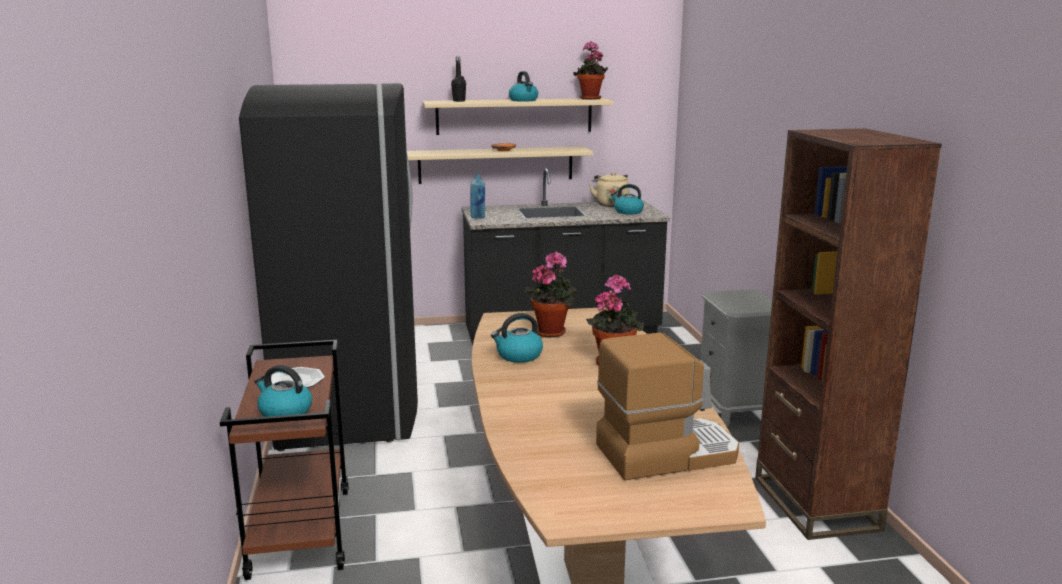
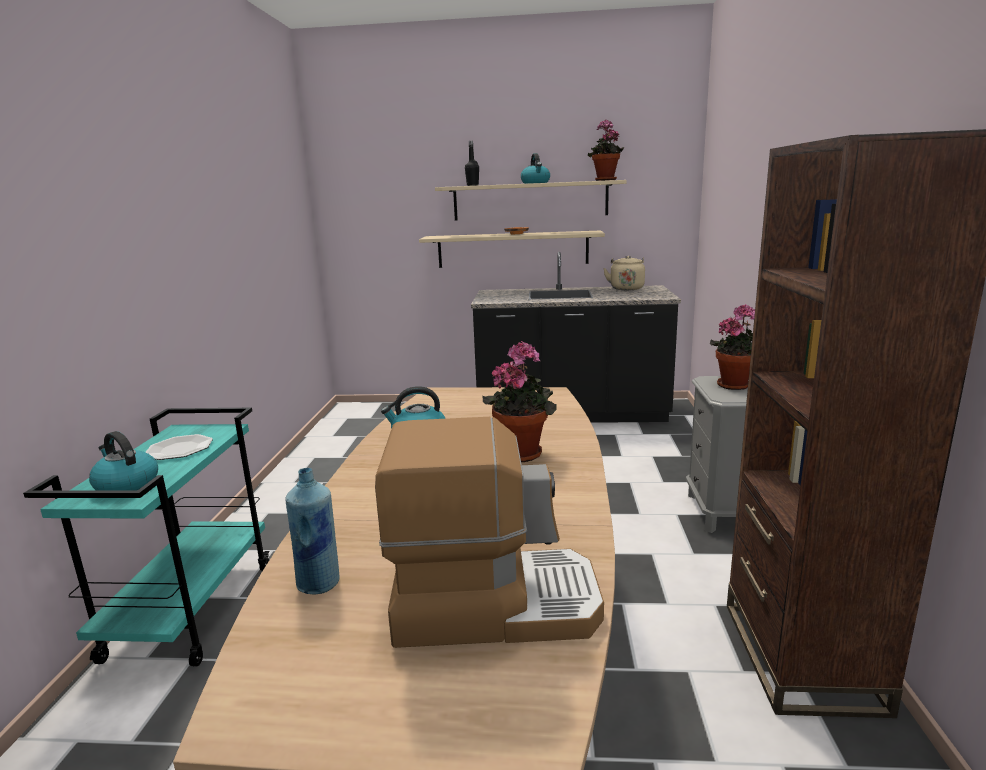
camera: 15 degrees right, 0 degrees up
brown cart [220,340,349,580] -> turquoise cart [23,408,270,666]
black fridge [239,83,418,451] -> none
blue bottle [470,174,485,218] -> blue bottle moved to [285,468,340,594]
potted plant [525,252,576,338] -> potted plant moved to [710,304,755,390]
kettle [611,184,644,214] -> none

